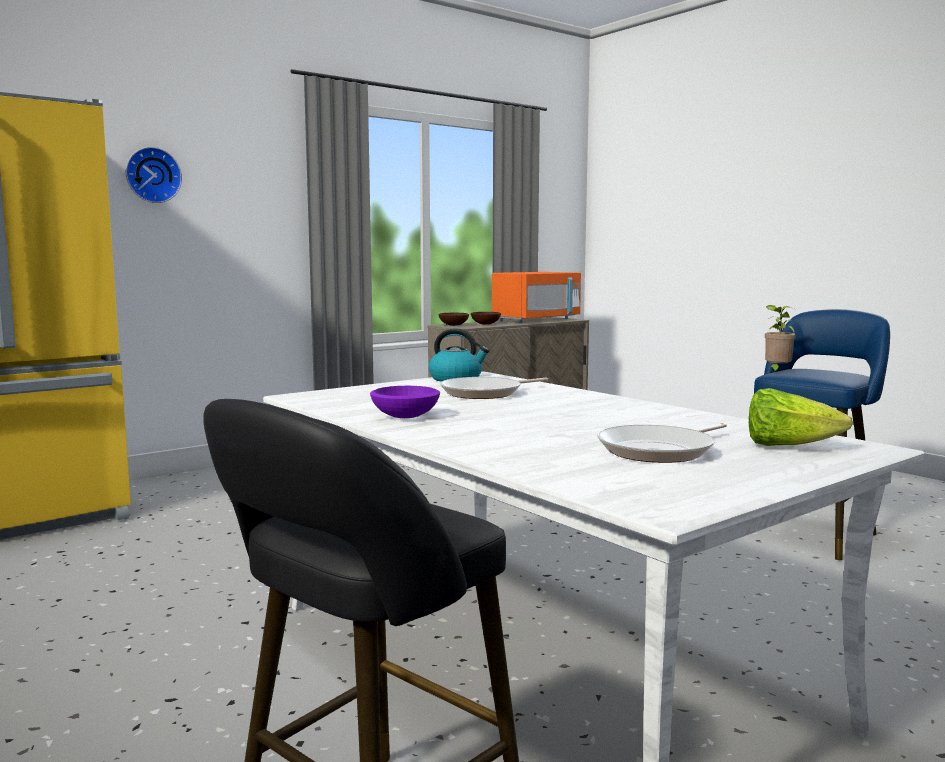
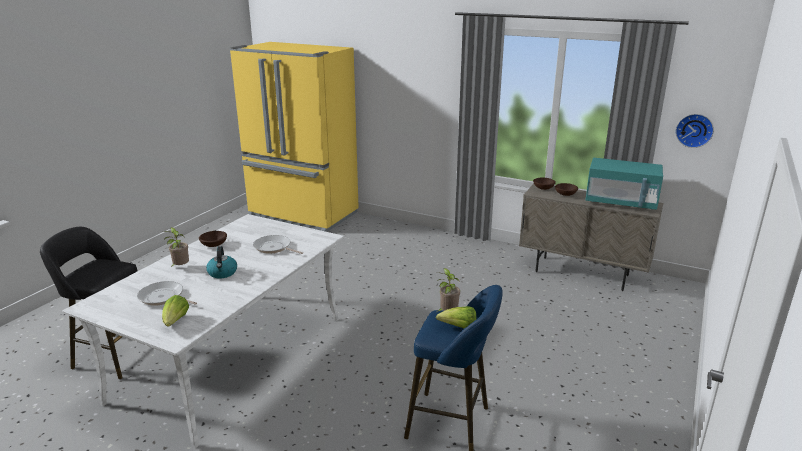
camera: 65 degrees right, 15 degrees up
wall clock [126,147,182,203] -> wall clock moved to [676,114,714,148]
purple bowl [370,386,440,418] -> brown bowl [199,231,227,247]
kettle [429,328,489,381] -> kettle moved to [206,246,237,278]
orange microwave [492,272,581,323] -> turquoise microwave [585,158,663,210]
none -> potted plant [162,227,189,267]
none -> lettuce [436,306,476,329]

